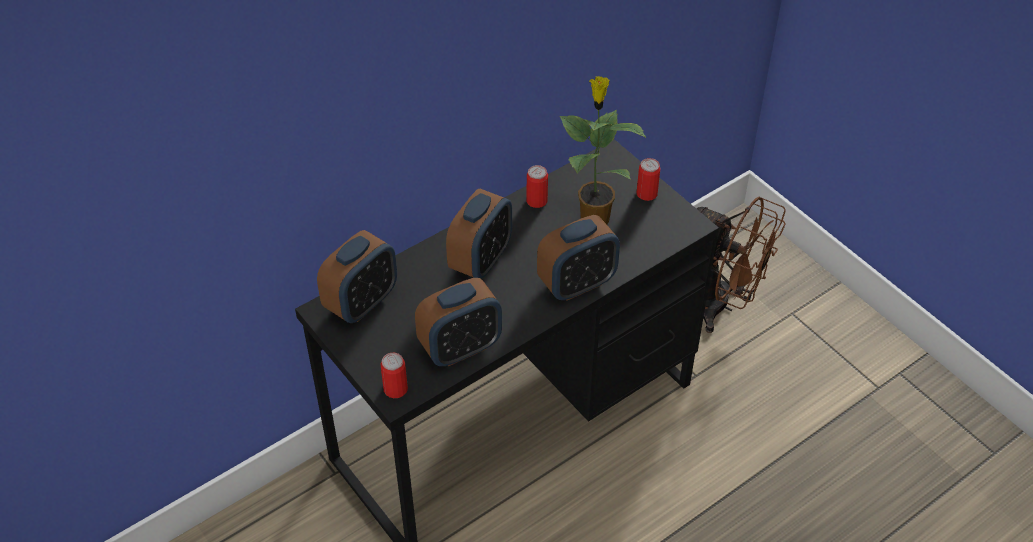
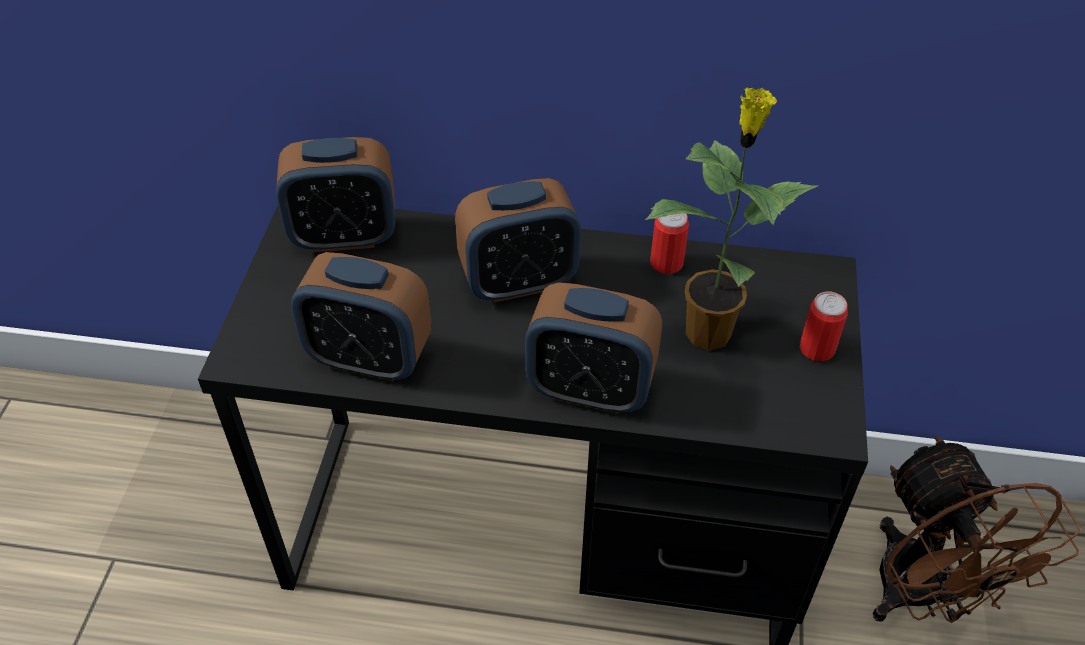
camera: 45 degrees right, 0 degrees up
can [381,353,408,398] -> none

